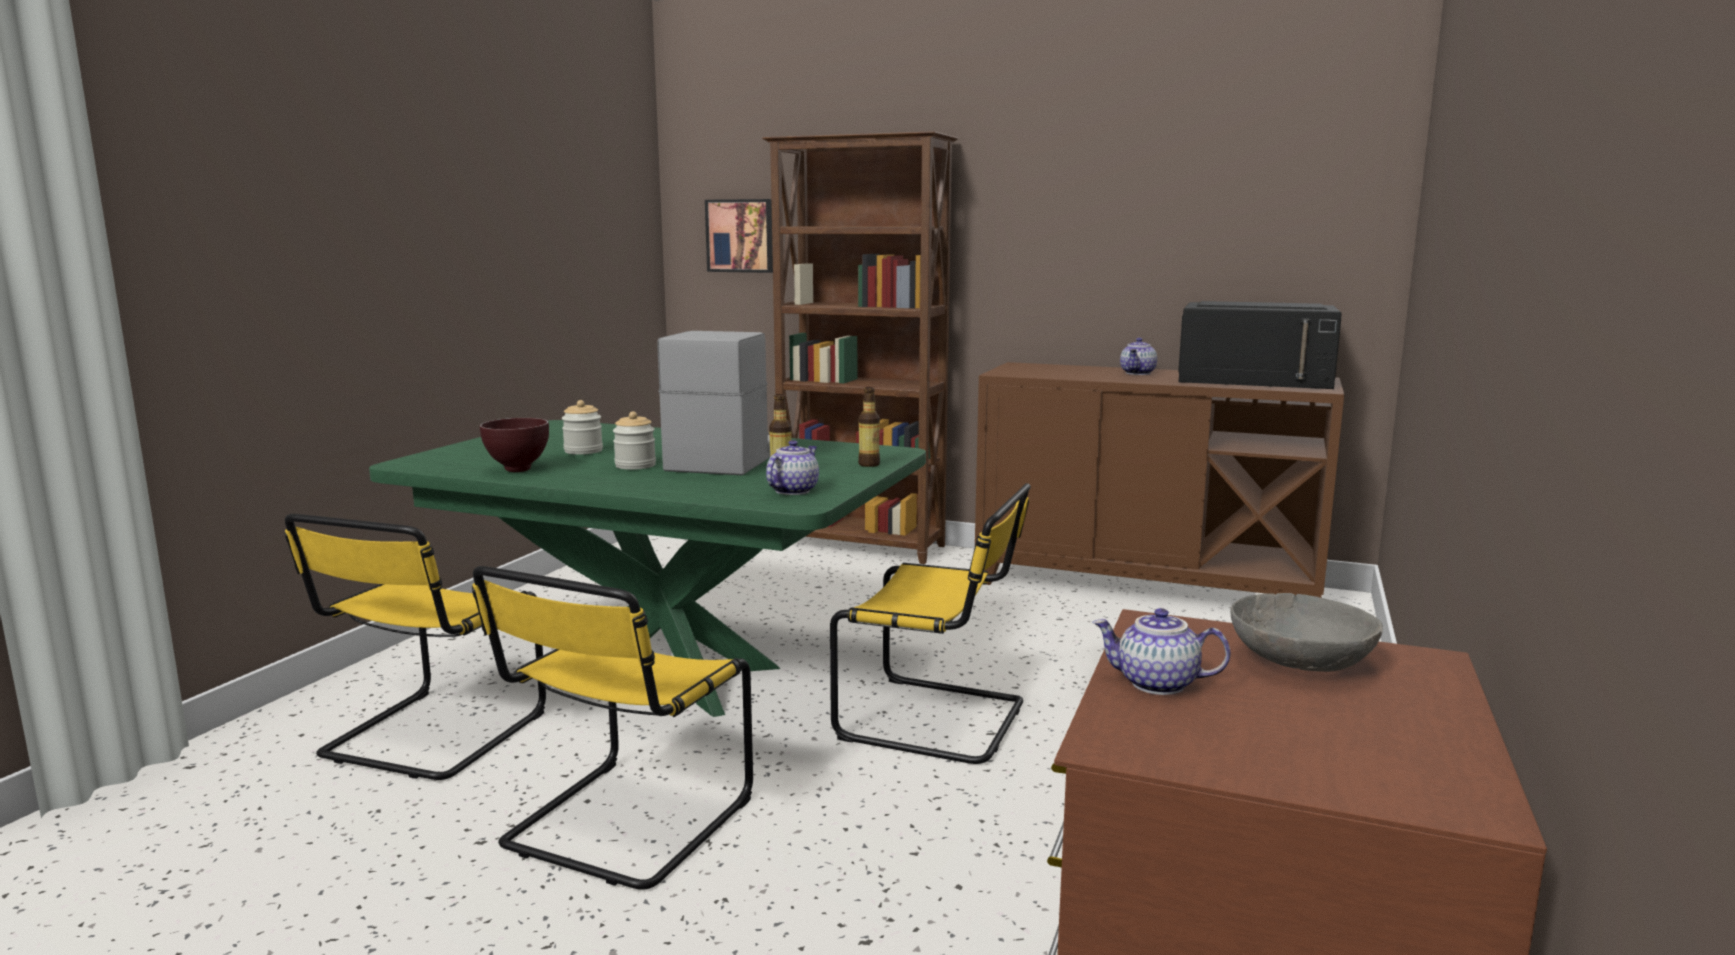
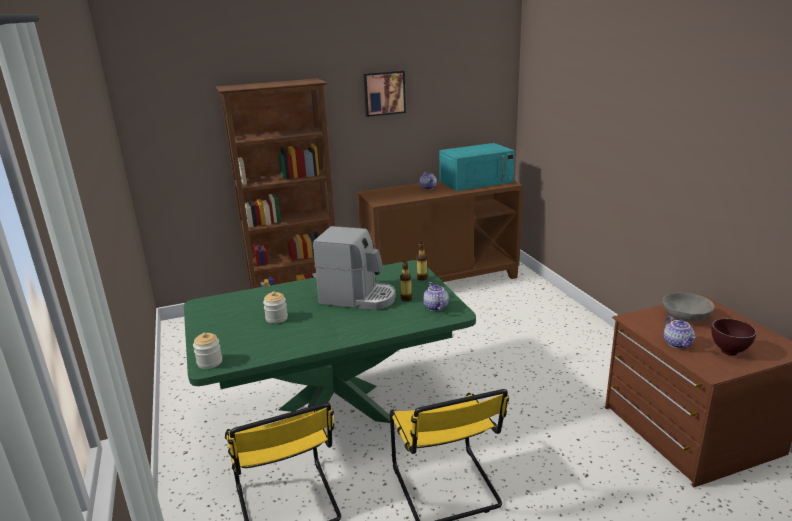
camera: 40 degrees left, 10 degrees up
brown bowl [480,418,549,472] -> brown bowl moved to [711,318,757,356]
jar [613,411,656,470] -> jar moved to [193,333,222,369]
coffee machine [657,331,770,475] -> coffee machine turned 135 degrees clockwise [313,226,396,310]
picture [705,199,773,273] -> picture moved to [363,71,406,117]
yellow chair [830,483,1031,764] -> none
teapot [1092,608,1230,695] -> teapot turned 75 degrees counterclockwise [664,316,695,349]
black microwave [1178,301,1342,389] -> turquoise microwave [439,143,515,191]

